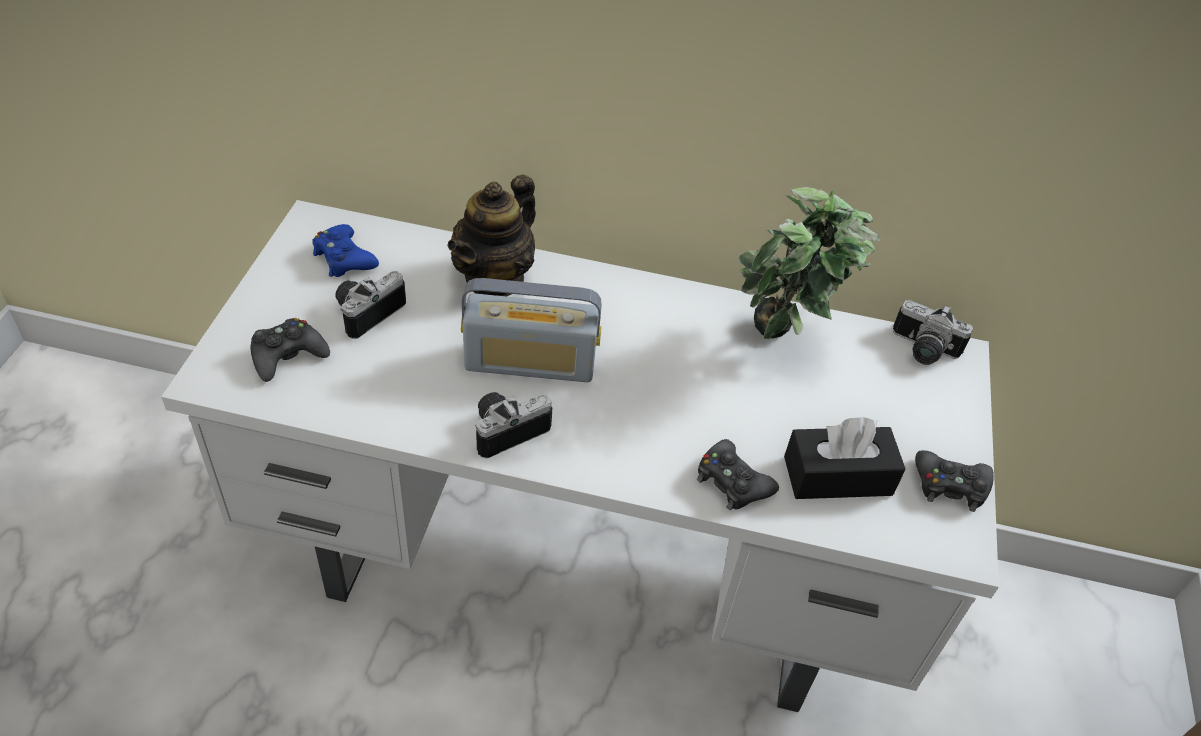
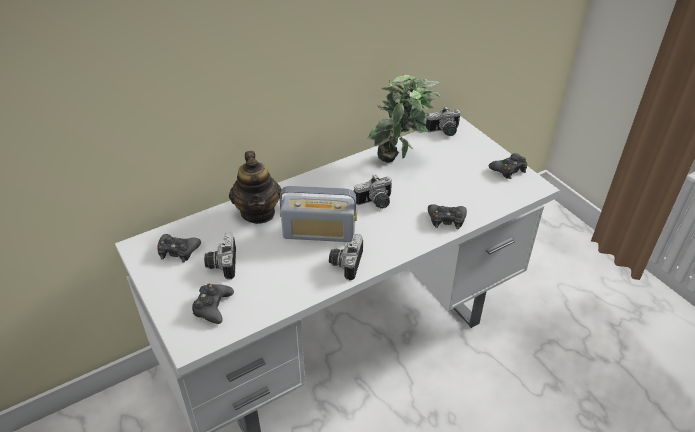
camera: 40 degrees left, 5 degrees down
blue game controller [312,224,379,277] -> black game controller [157,234,201,262]
radio [461,278,602,382] -> radio turned 45 degrees clockwise [279,186,357,242]
black tissue box [784,417,906,499] -> none
none -> camera [354,175,392,209]

